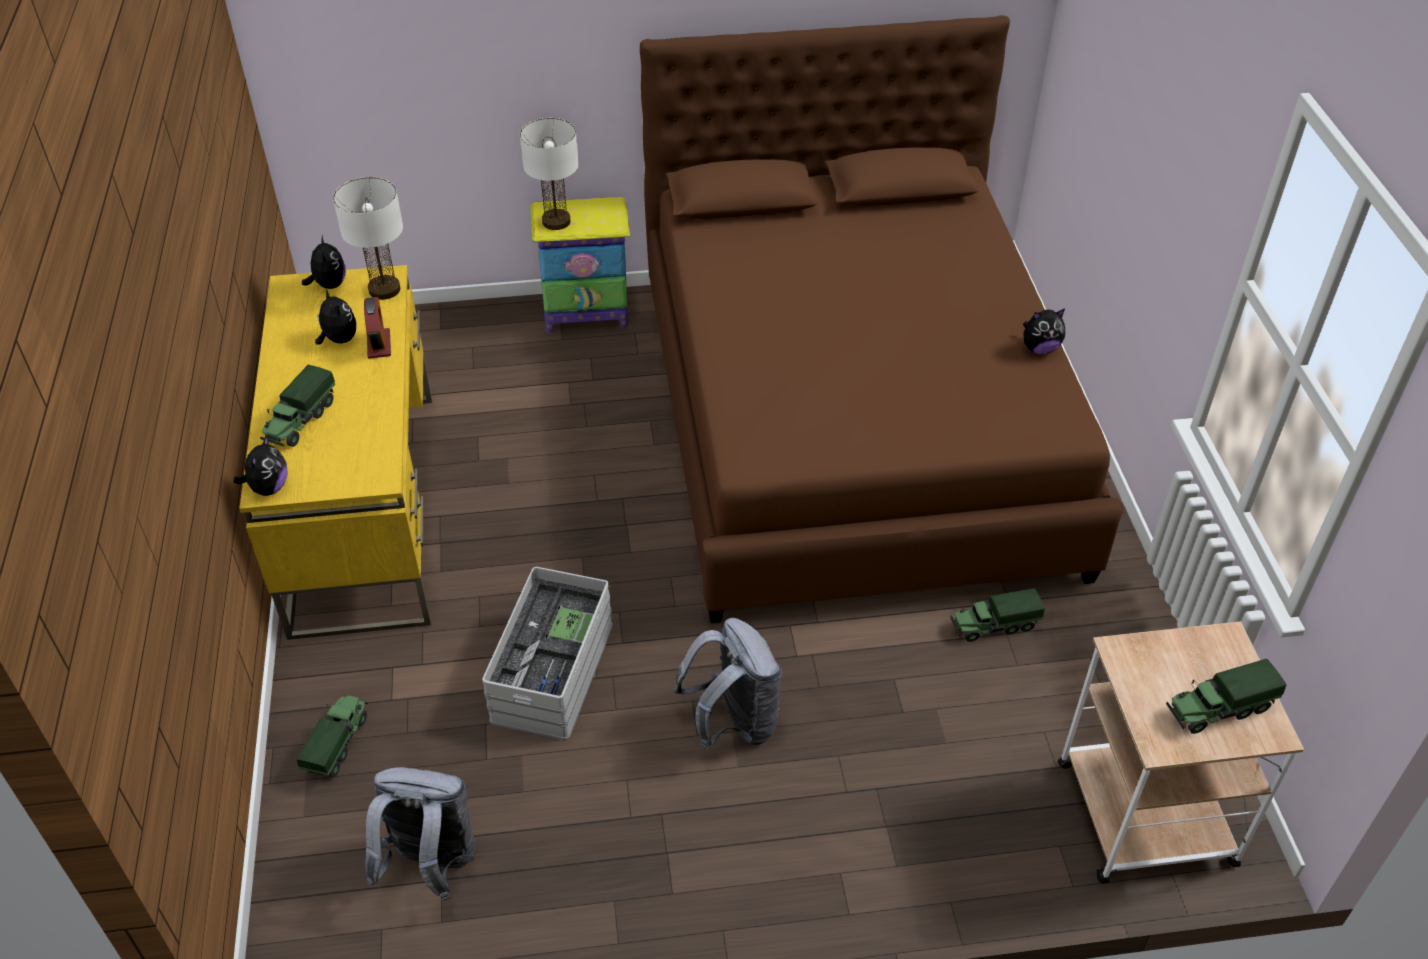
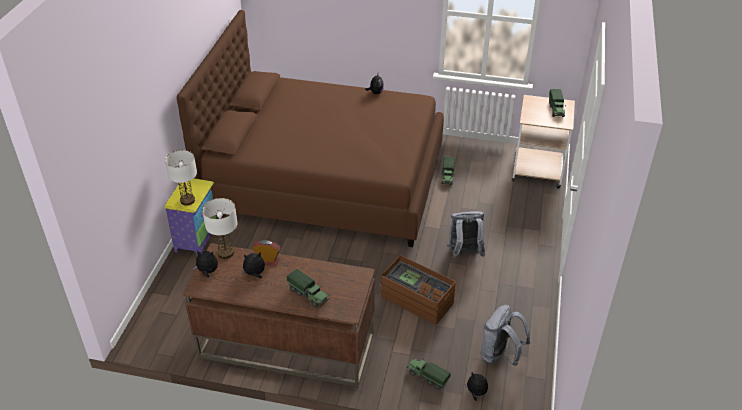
camera: 70 degrees left, 5 degrees down
plush toy [233,435,288,496] -> plush toy moved to [463,372,488,401]
yellow desk [239,265,432,640] -> brown desk [183,243,375,388]
grey storage box [482,567,613,740] -> brown storage box [380,255,456,324]

